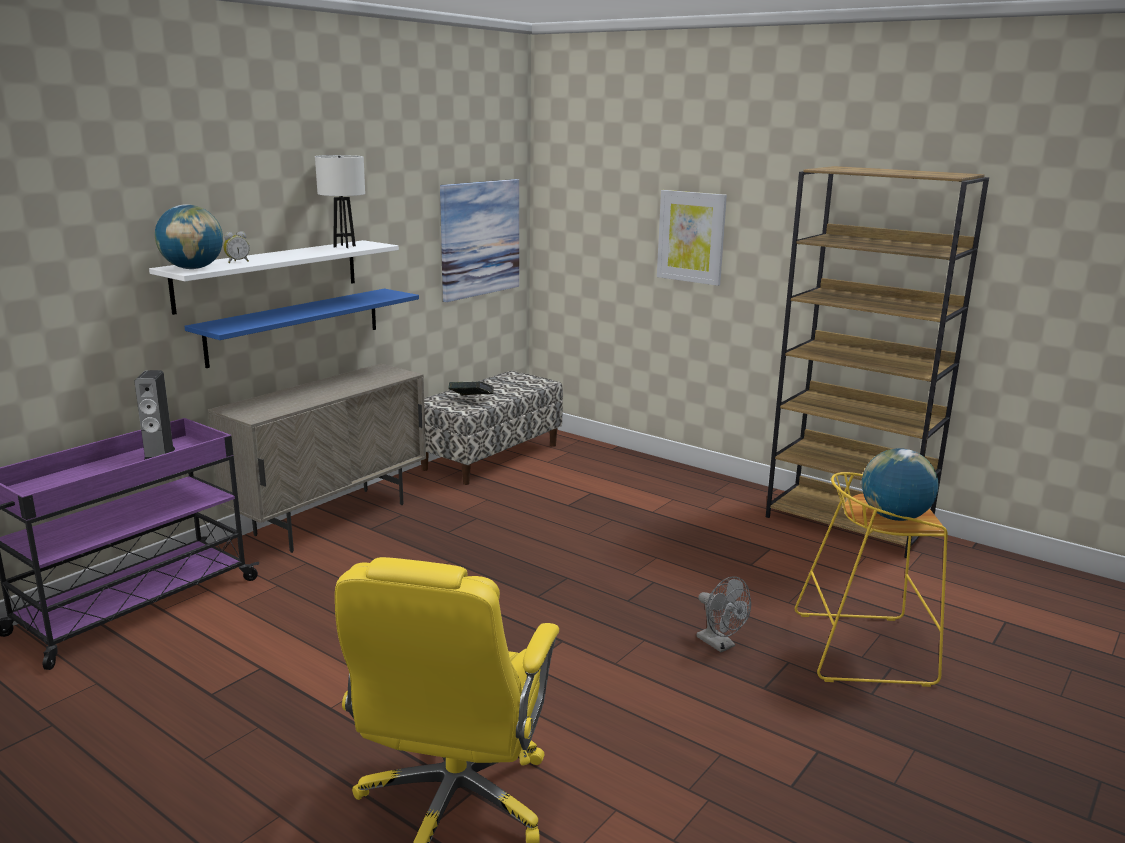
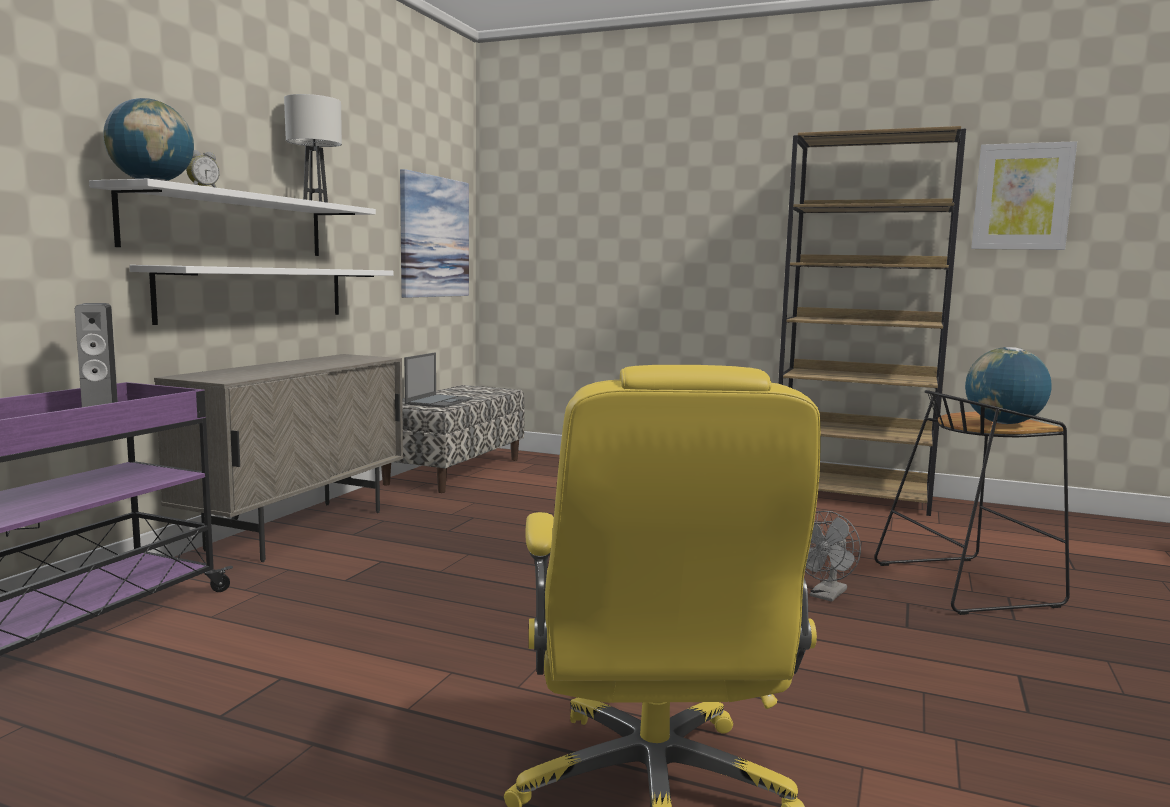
camera: 15 degrees left, 10 degrees down
blue shelf [185,288,419,368] -> white shelf [129,265,394,325]
book [448,381,494,395] -> laptop [404,352,473,408]
picture [657,190,727,286] -> picture moved to [971,141,1077,250]
grey fan [697,577,751,652] -> grey fan turned 90 degrees clockwise [805,511,861,602]
yellow stool [795,472,948,687] -> black stool [874,390,1070,615]

